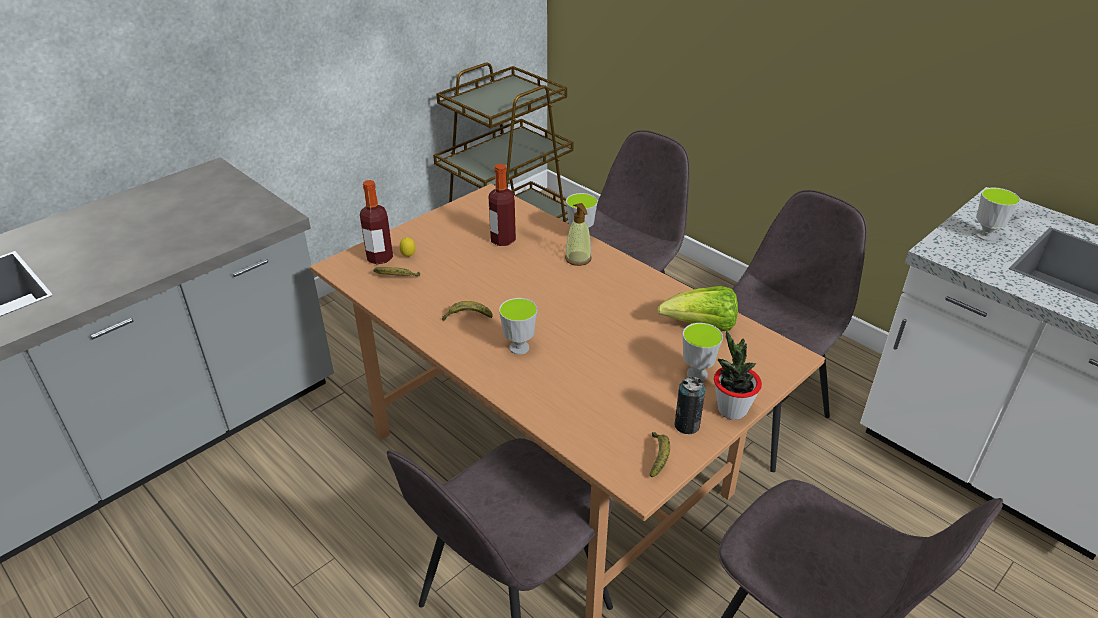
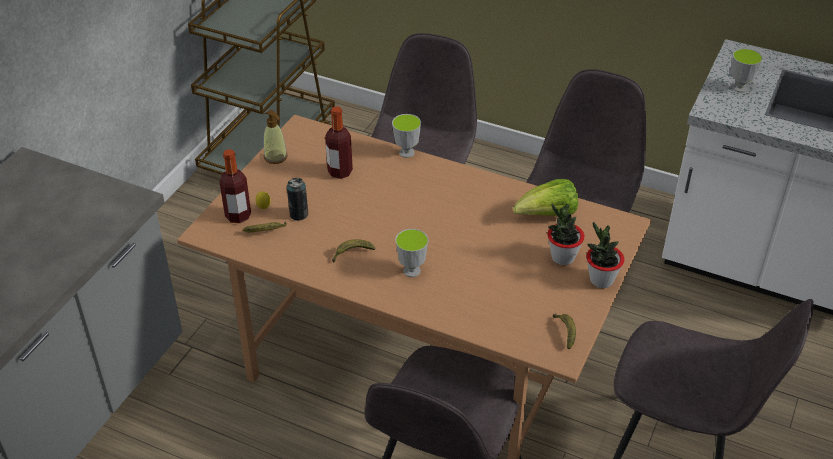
camera: 20 degrees left, 5 degrees up
soap dispenser [565,203,592,266] -> soap dispenser moved to [264,110,288,164]
can [674,376,705,434] -> can moved to [287,178,308,221]
cup [683,323,723,381] -> potted plant [547,204,585,265]

